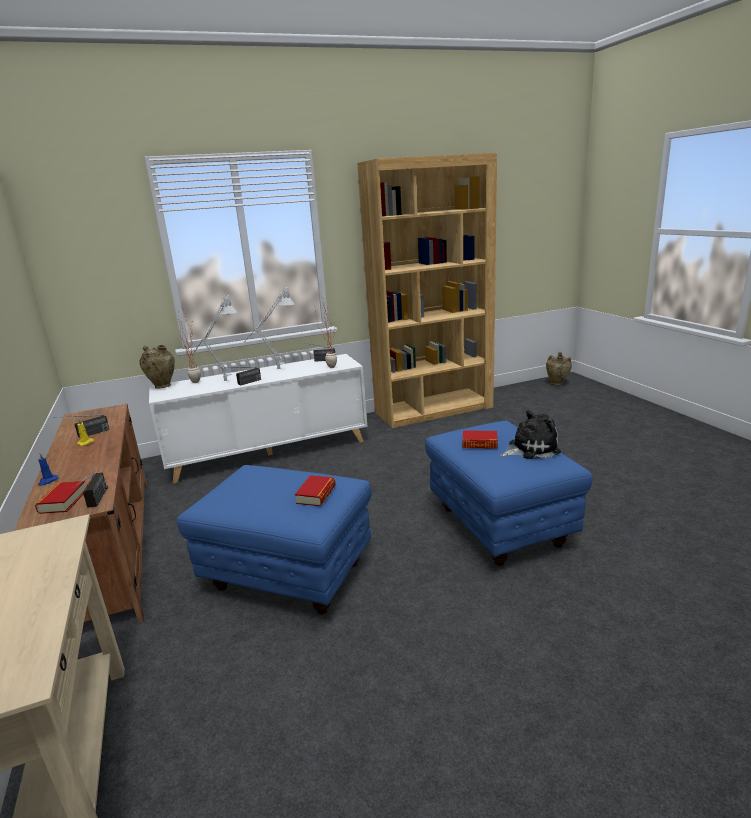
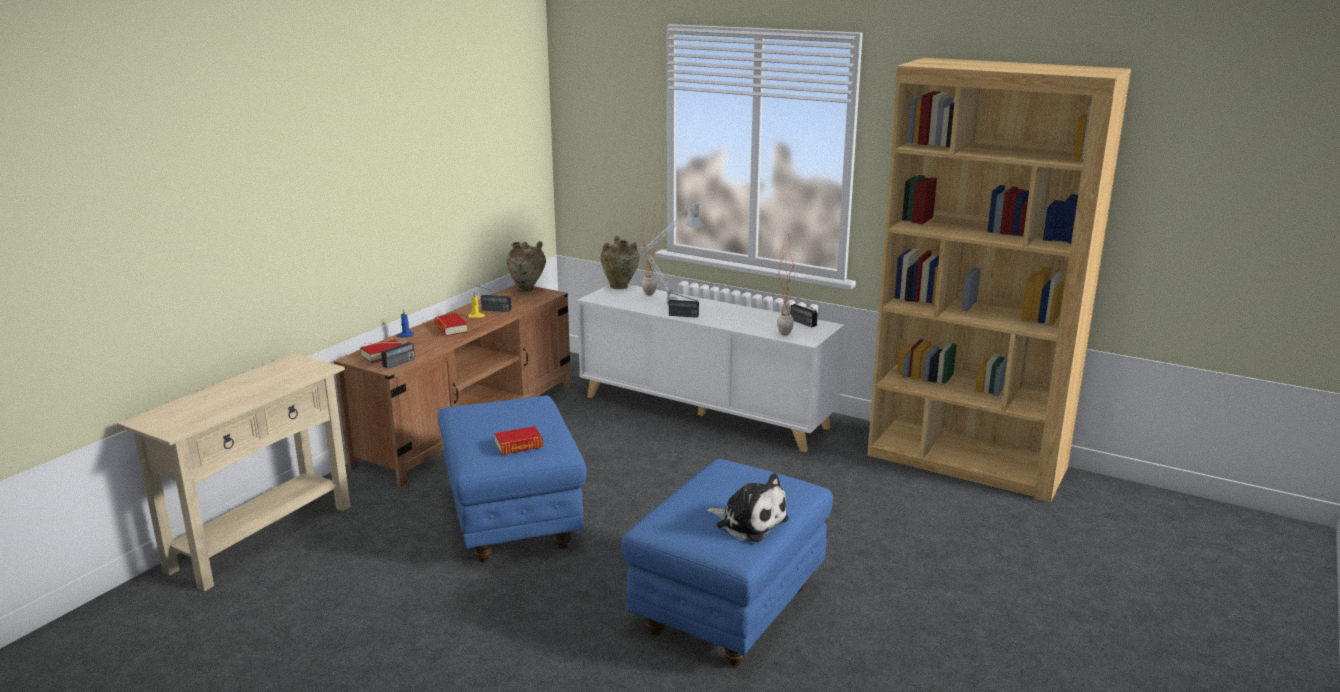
camera: 50 degrees right, 0 degrees up
grey table lamp [245,287,295,369] -> none
book [462,430,498,449] -> book moved to [434,313,468,336]
beige vase [546,352,572,385] -> beige vase moved to [507,241,546,292]

